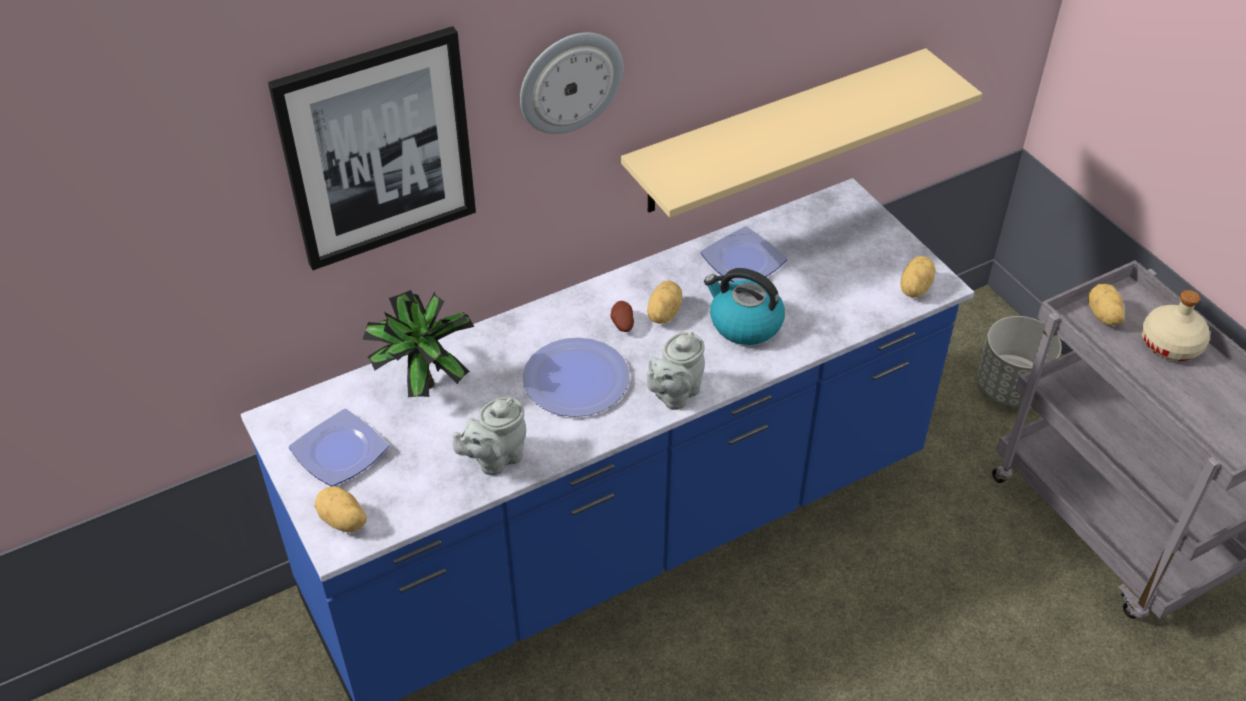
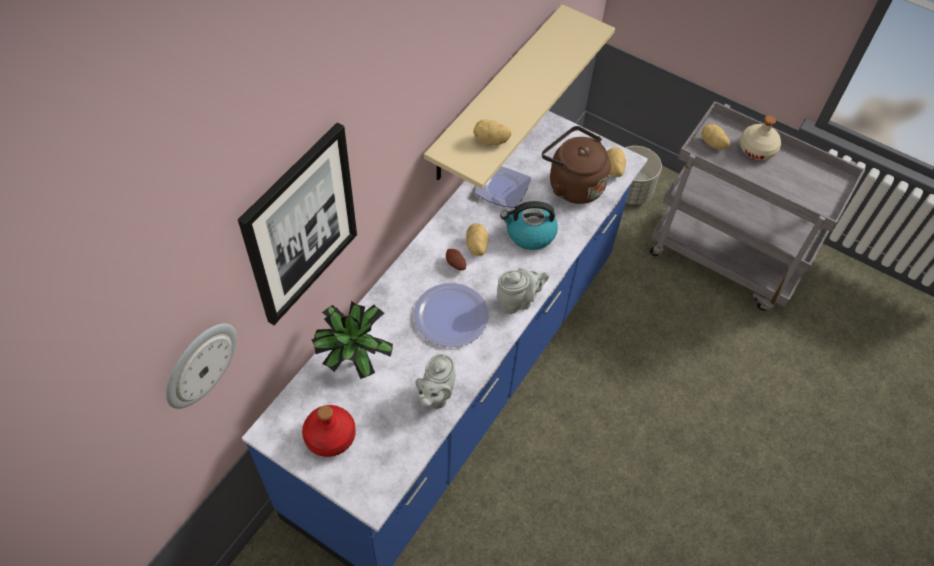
camera: 30 degrees left, 10 degrees up
plate [289,409,389,486] -> red bottle [302,405,356,457]
potato [315,486,367,532] -> potato moved to [473,119,511,145]
wall clock [520,33,623,134] -> wall clock moved to [166,323,237,409]
grey teapot [646,331,705,410] -> grey teapot turned 120 degrees counterclockwise [497,268,550,314]
none -> brown kettle [542,126,611,204]

